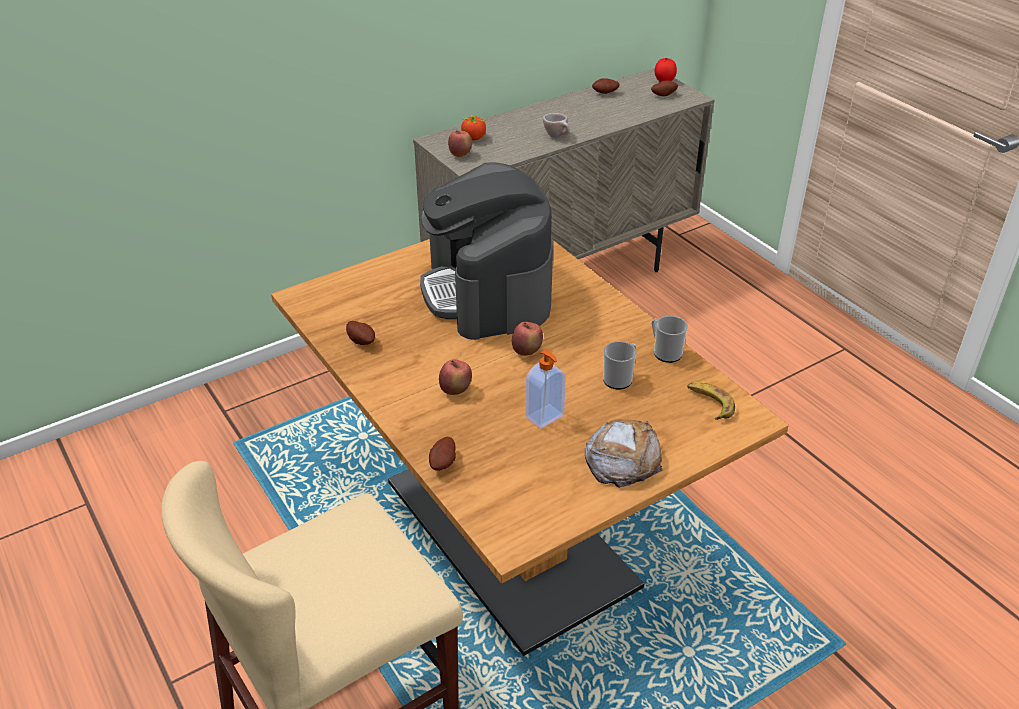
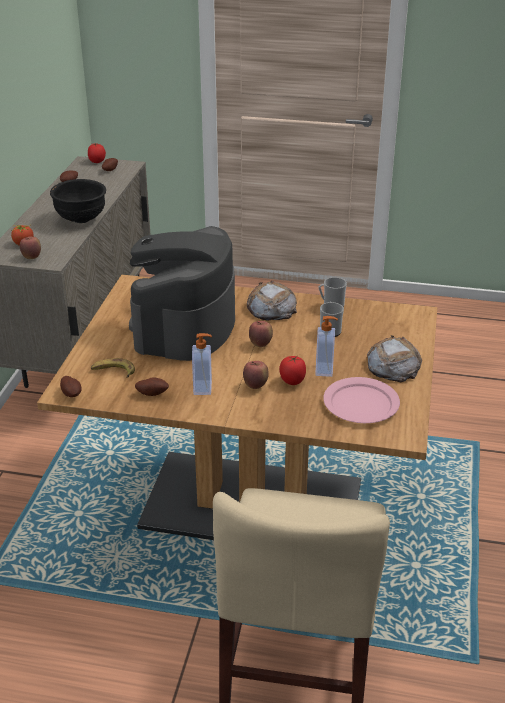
camera: 45 degrees left, 5 degrees down
coffee machine [420,162,553,340] -> coffee machine turned 75 degrees clockwise [129,226,235,361]
potato [429,437,456,471] -> potato moved to [60,376,82,397]
beige cup [543,113,570,138] -> black bowl [50,179,106,223]
banana [687,382,735,420] -> banana moved to [91,358,135,378]
none -> soap dispenser [192,333,212,395]
none -> bread [247,280,297,321]
none -> tomato [279,356,306,385]
none -> pink plate [323,377,400,423]

